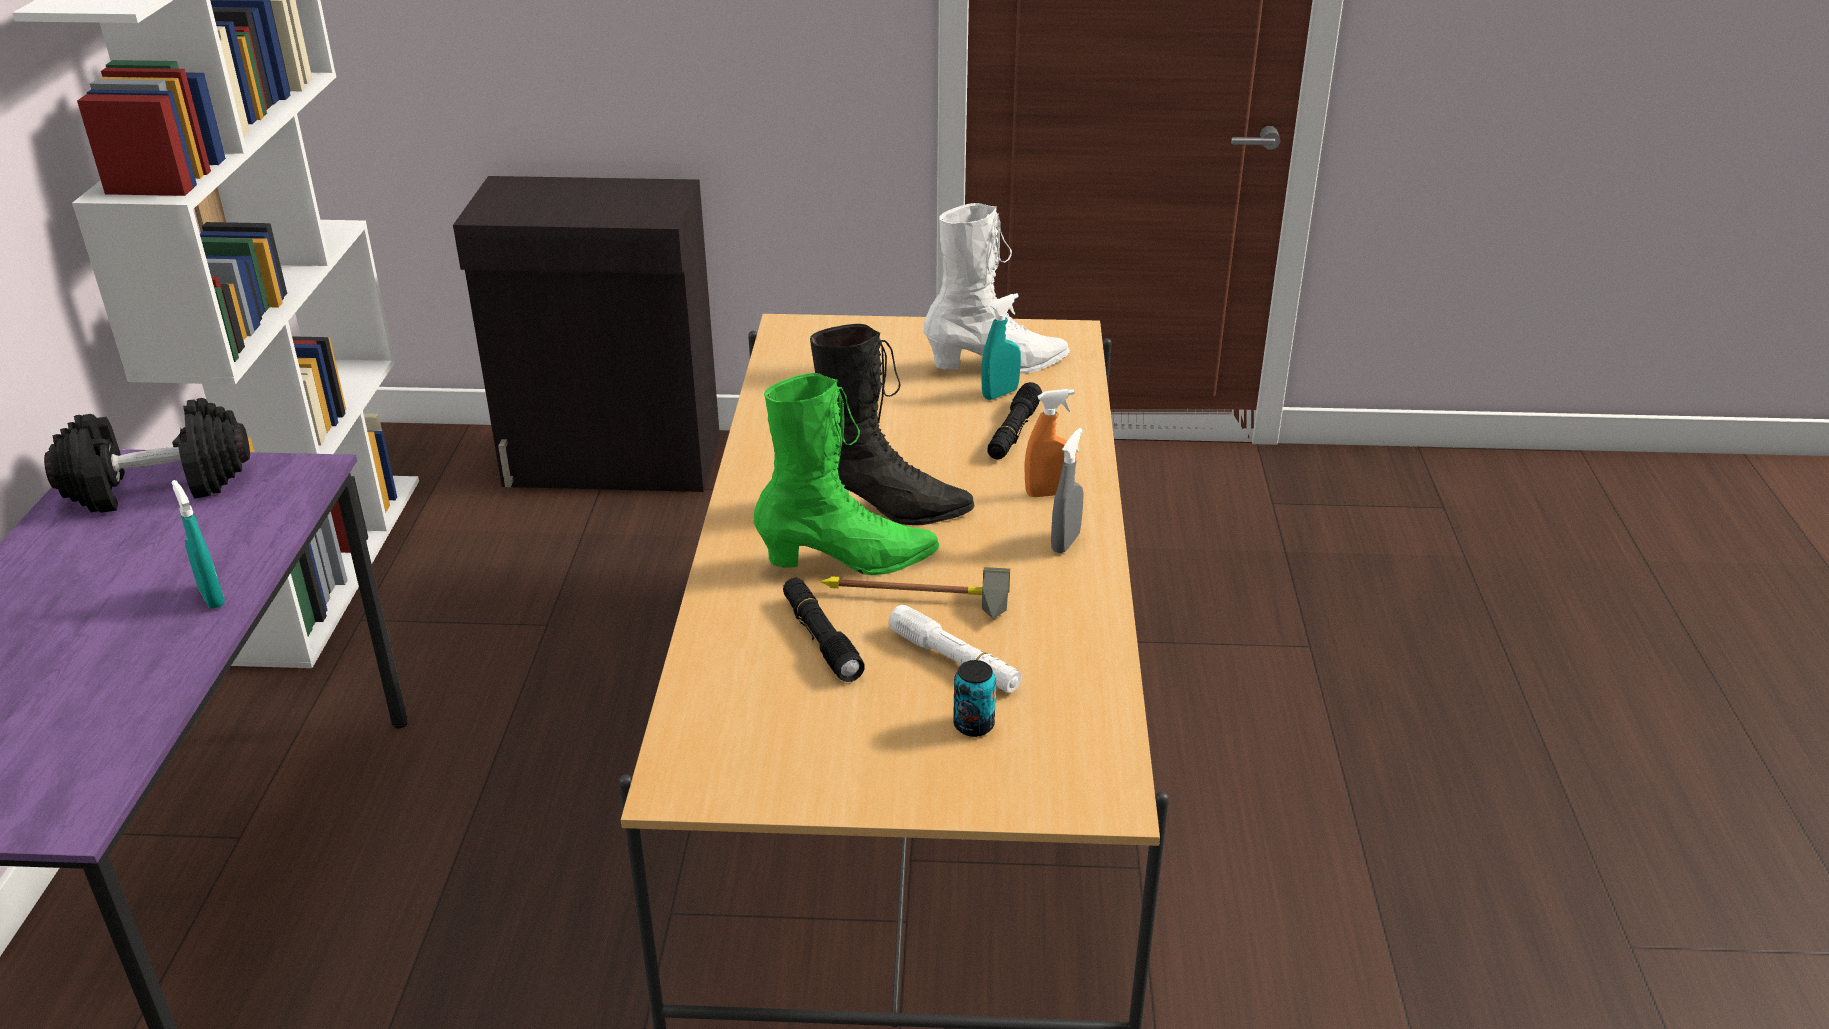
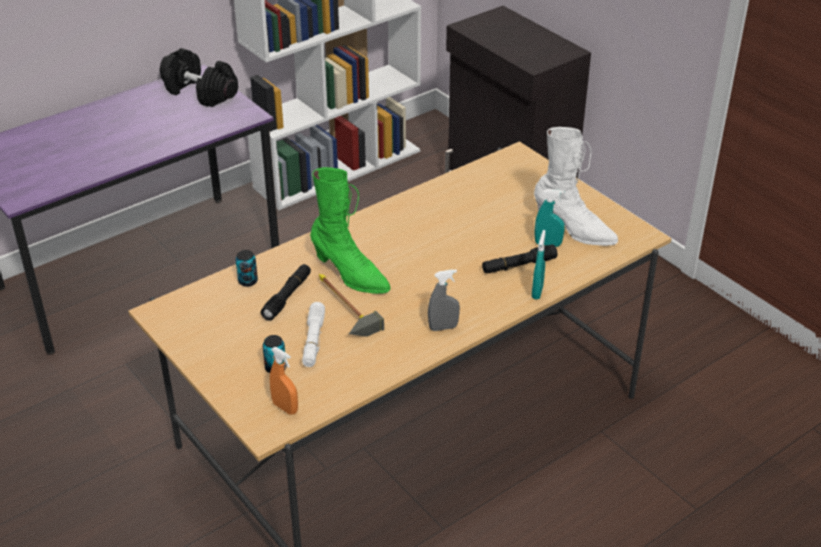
camera: 50 degrees right, 5 degrees up
turquoise spray bottle [171,480,225,609] -> turquoise spray bottle moved to [532,230,546,300]
black boot [810,324,975,525] -> none
orange spray bottle [1024,389,1077,497] -> orange spray bottle moved to [270,347,298,415]
none -> can [235,250,258,287]

